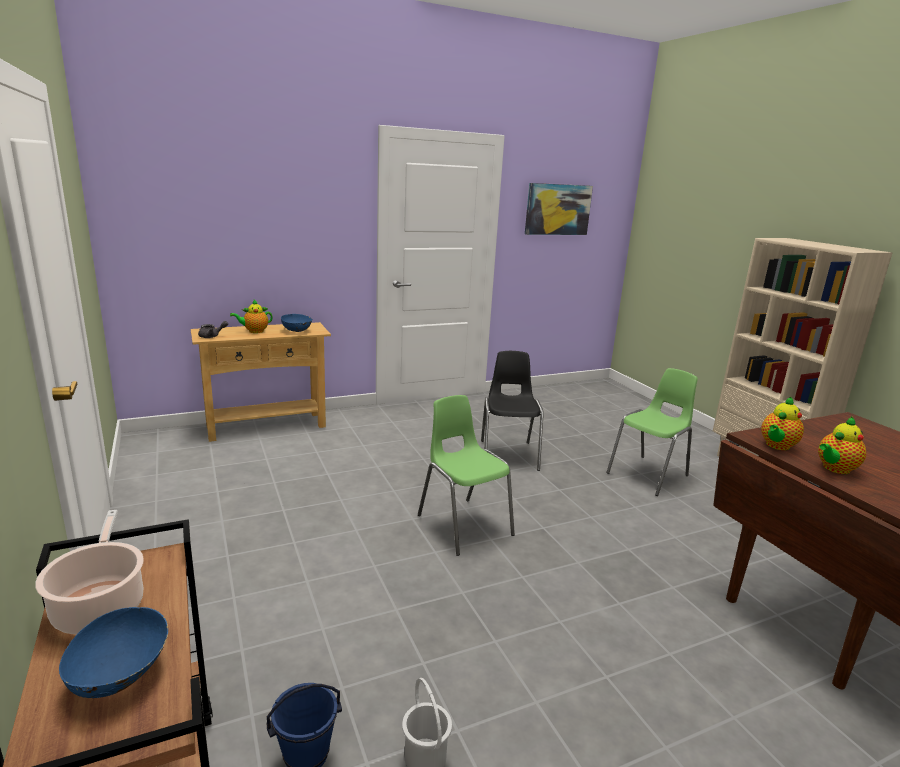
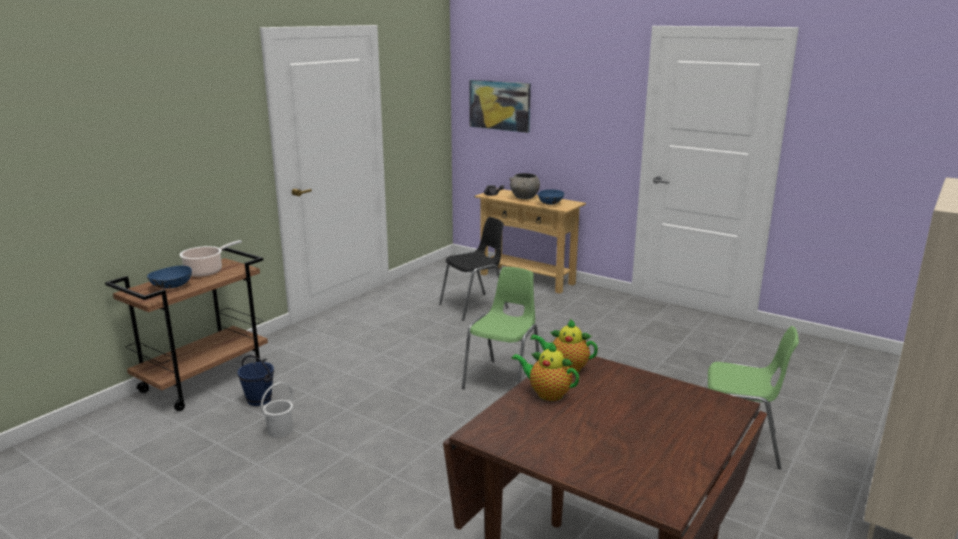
camera: 60 degrees right, 0 degrees up
teapot [230,300,273,333] -> grey bowl [509,173,540,199]
black chair [481,351,544,471] -> black chair moved to [439,217,508,320]
picture [525,183,593,235] -> picture moved to [469,80,531,133]

